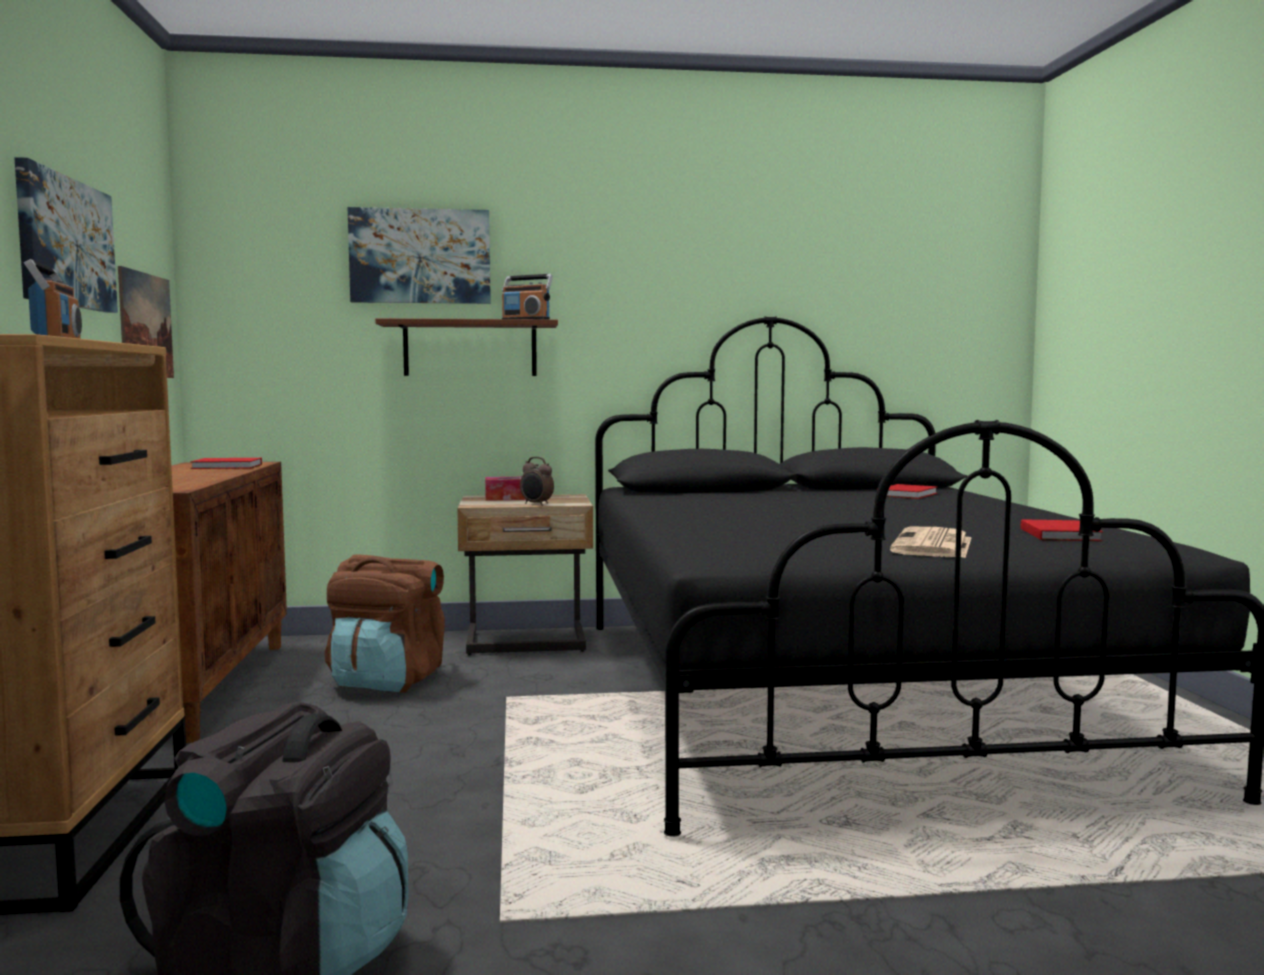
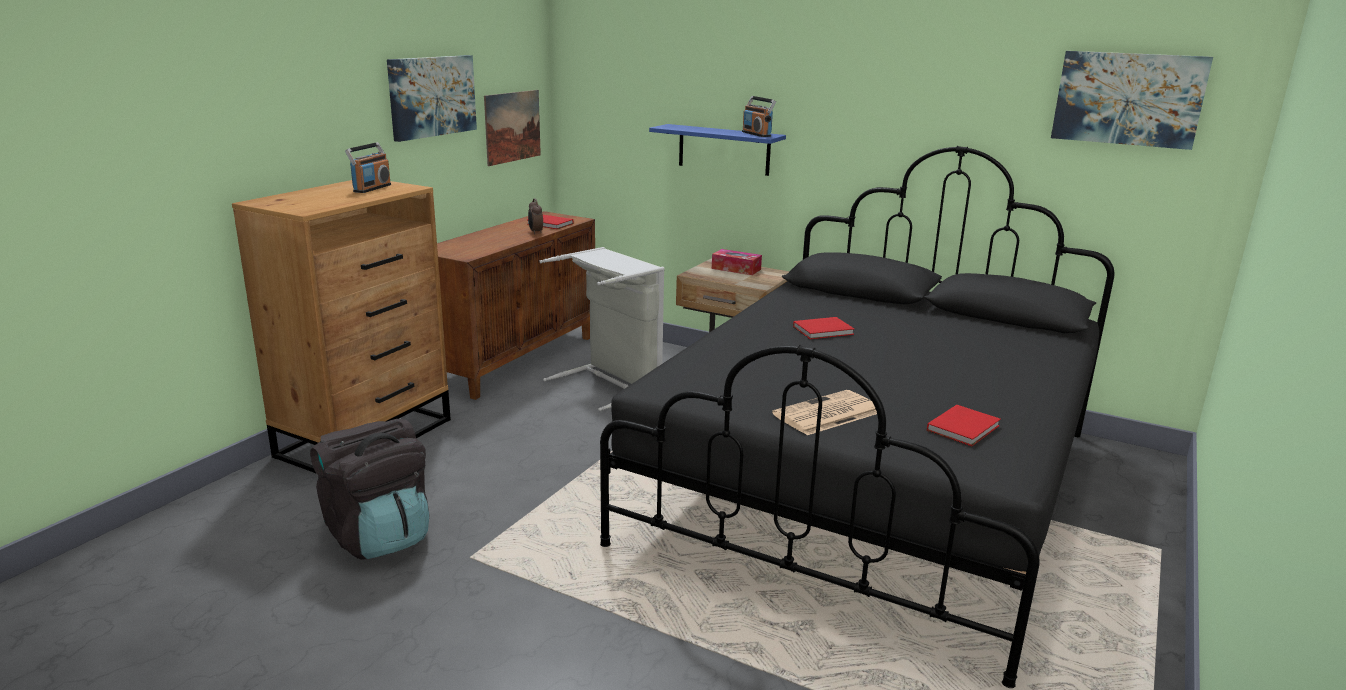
camera: 35 degrees right, 15 degrees up
brown backpack [325,555,445,693] -> grey laundry basket [539,247,665,411]
picture [348,207,491,304] -> picture moved to [1051,51,1213,150]
brown shelf [375,318,558,376] -> blue shelf [649,124,786,176]
alarm clock [520,457,554,506] -> alarm clock moved to [528,199,543,234]
red book [886,484,937,499] -> red book moved to [793,317,854,339]

